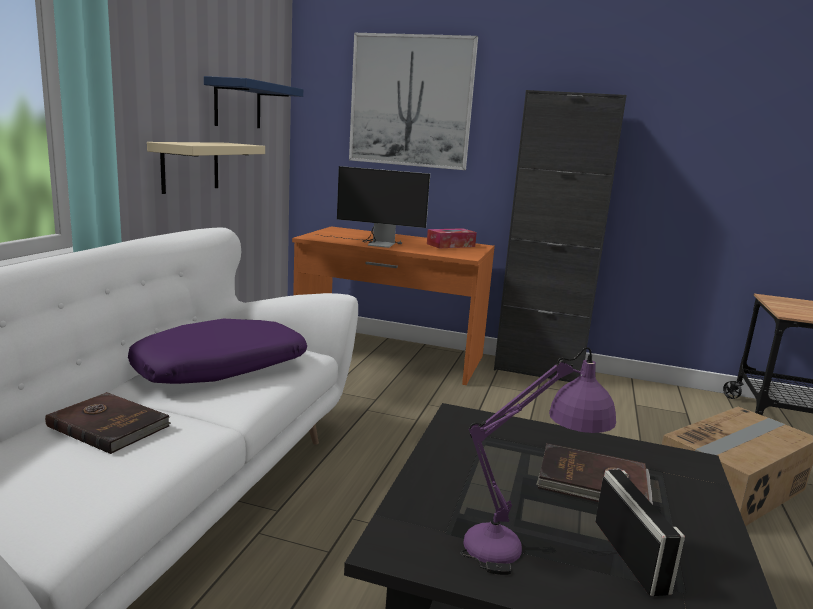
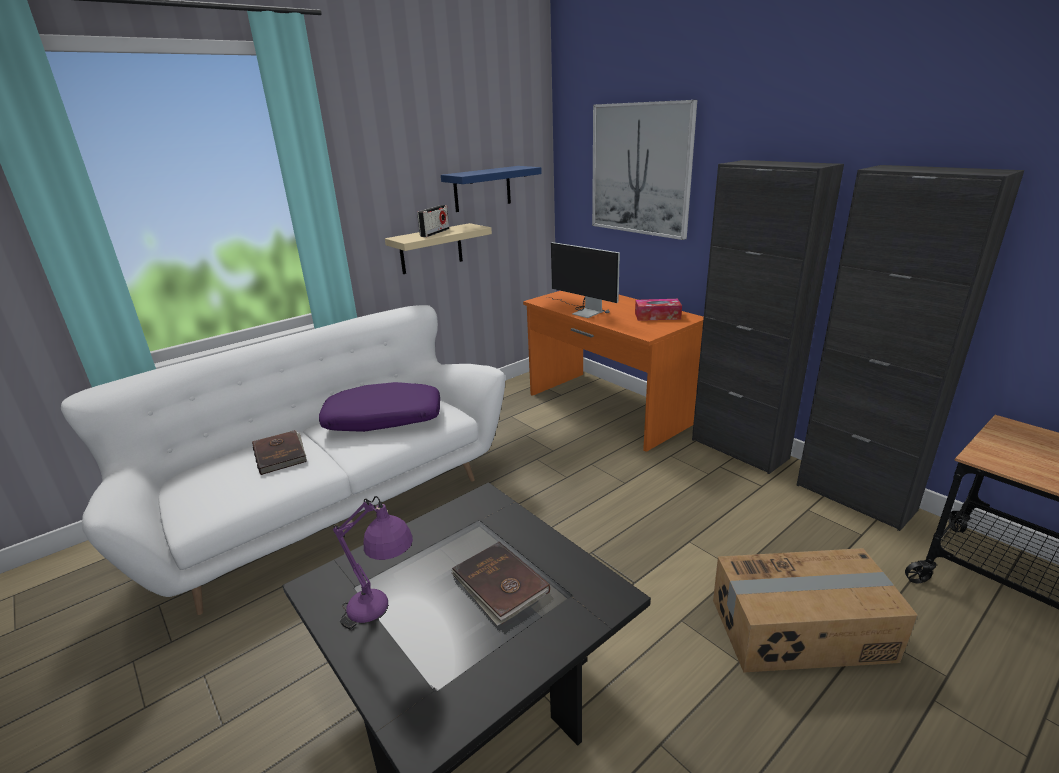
camera: 35 degrees right, 10 degrees up
radio [595,470,685,596] -> radio moved to [417,205,449,237]
none -> black cabinet [796,165,1024,531]

